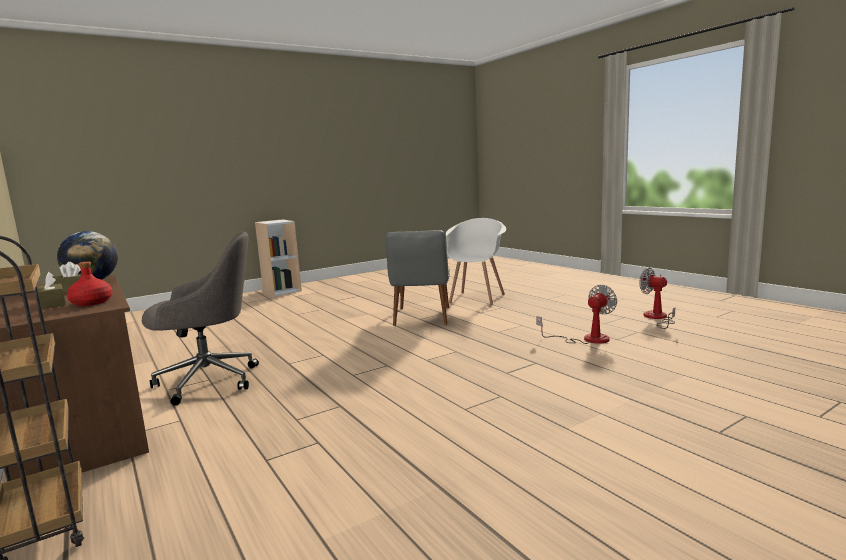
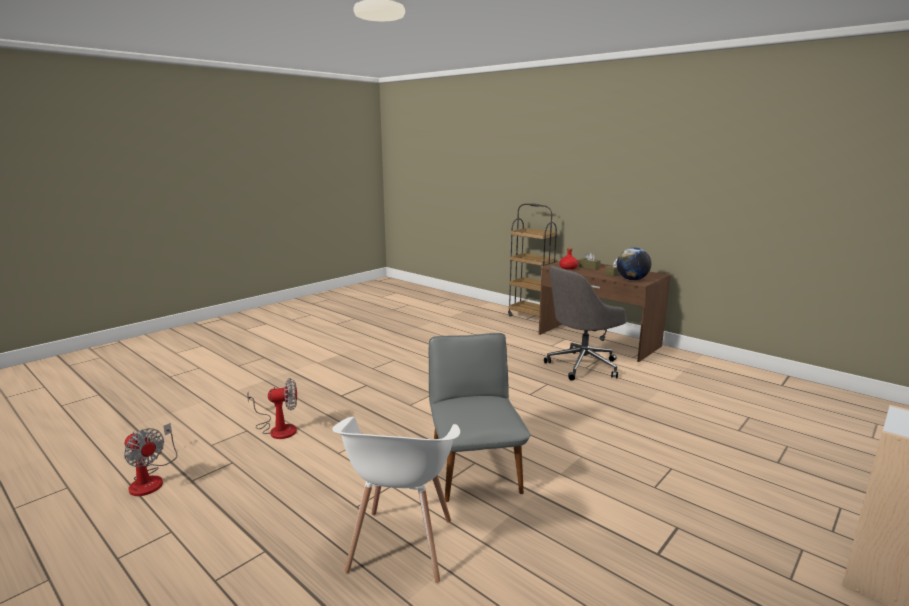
camera: 165 degrees right, 5 degrees up
fan [536,285,617,344] -> fan turned 135 degrees counterclockwise [247,378,297,439]

